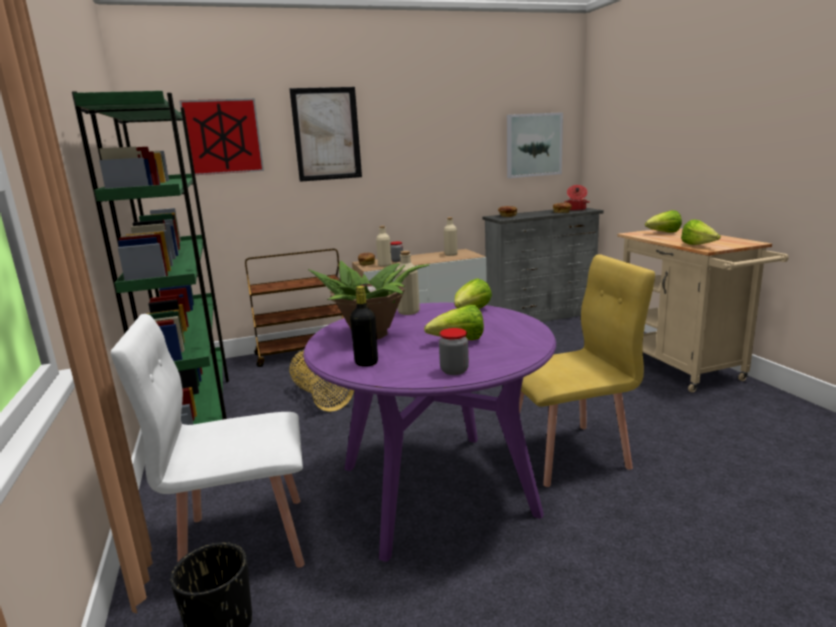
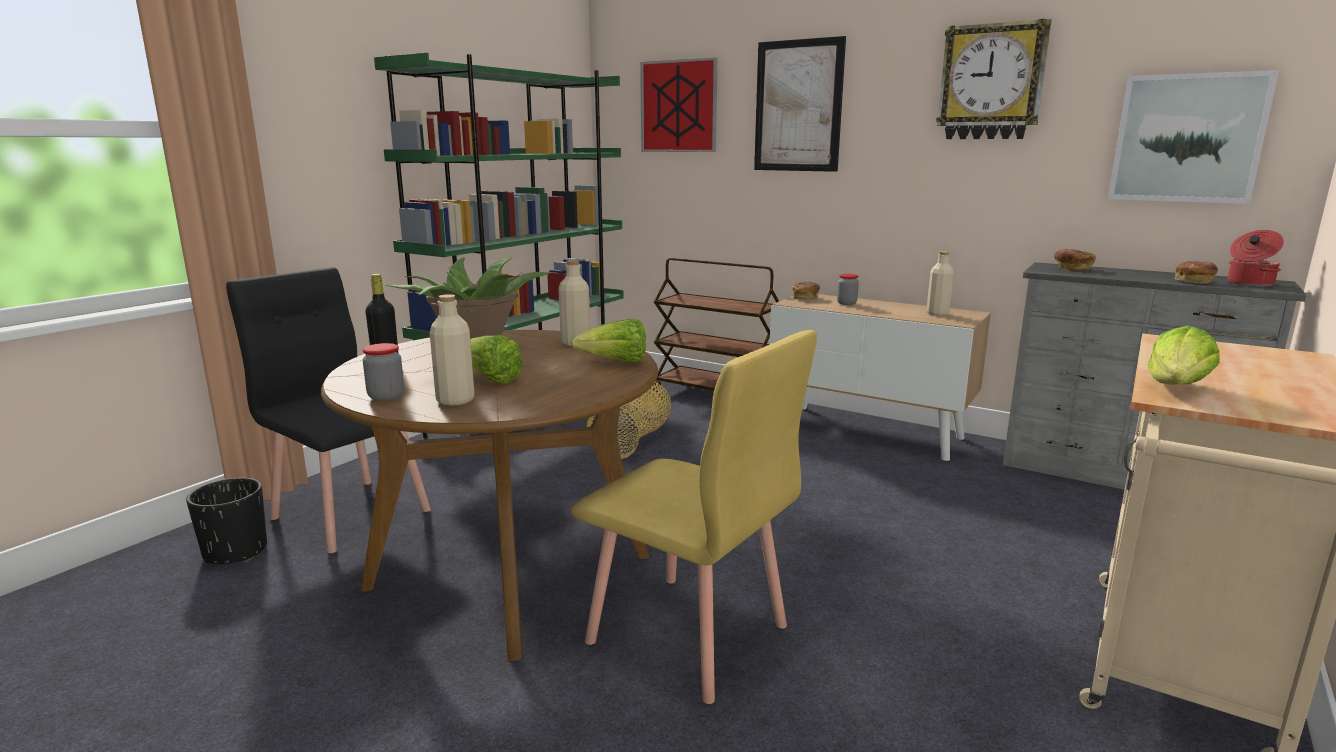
camera: 50 degrees right, 0 degrees up
white chair [111,314,305,568] -> black chair [226,267,431,553]
purple dining table [303,303,556,562] -> brown dining table [321,330,658,661]
beige bottle [376,226,392,267] -> beige bottle moved to [430,294,474,406]
lettuce [645,210,682,233] -> none
none -> wall clock [936,19,1051,139]

